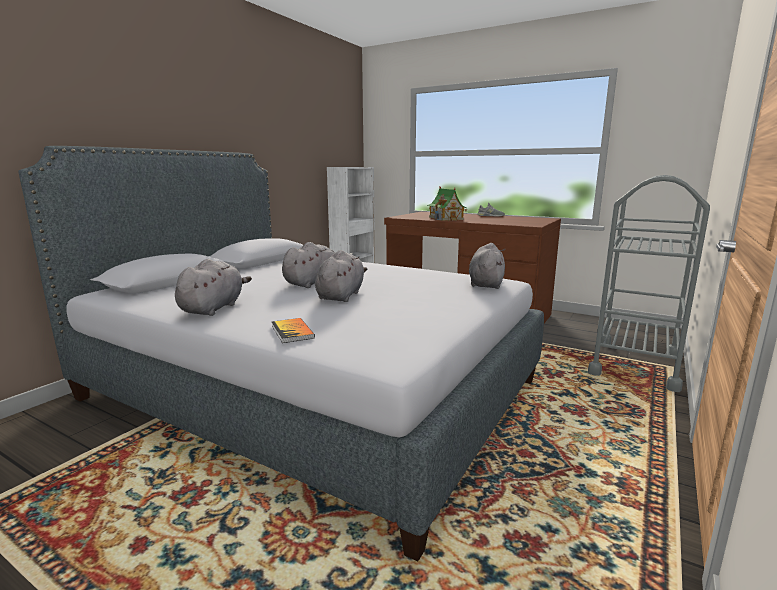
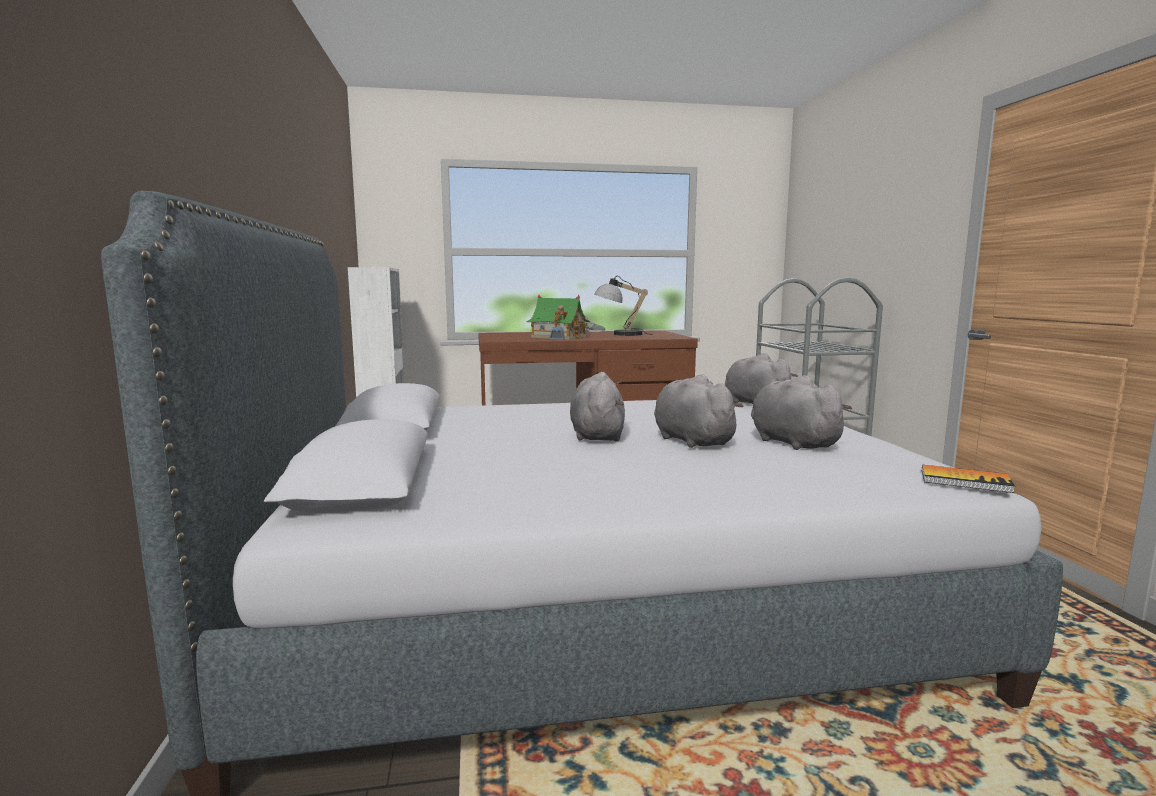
camera: 40 degrees left, 5 degrees down
grey plush toy [175,259,252,316] -> grey plush toy moved to [751,375,852,450]
book [272,318,315,343] -> book moved to [922,465,1015,493]
none -> table lamp [594,276,648,336]

